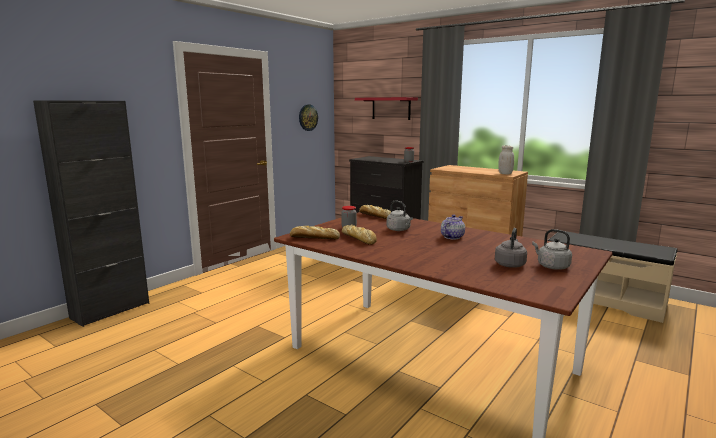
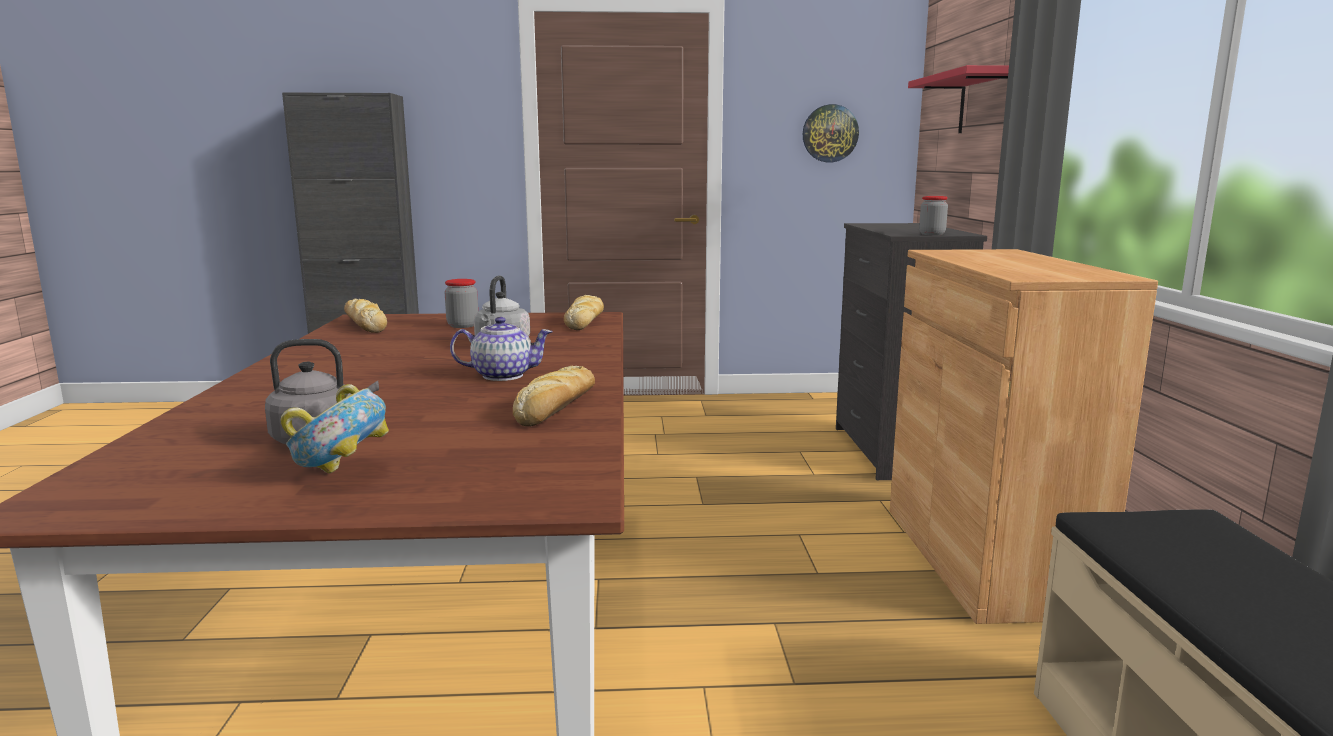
camera: 50 degrees right, 0 degrees up
bread [342,225,377,245] -> bread moved to [513,366,595,426]
white jar [498,145,514,174] -> none
grey kettle [532,229,572,270] -> bowl [280,384,389,473]

